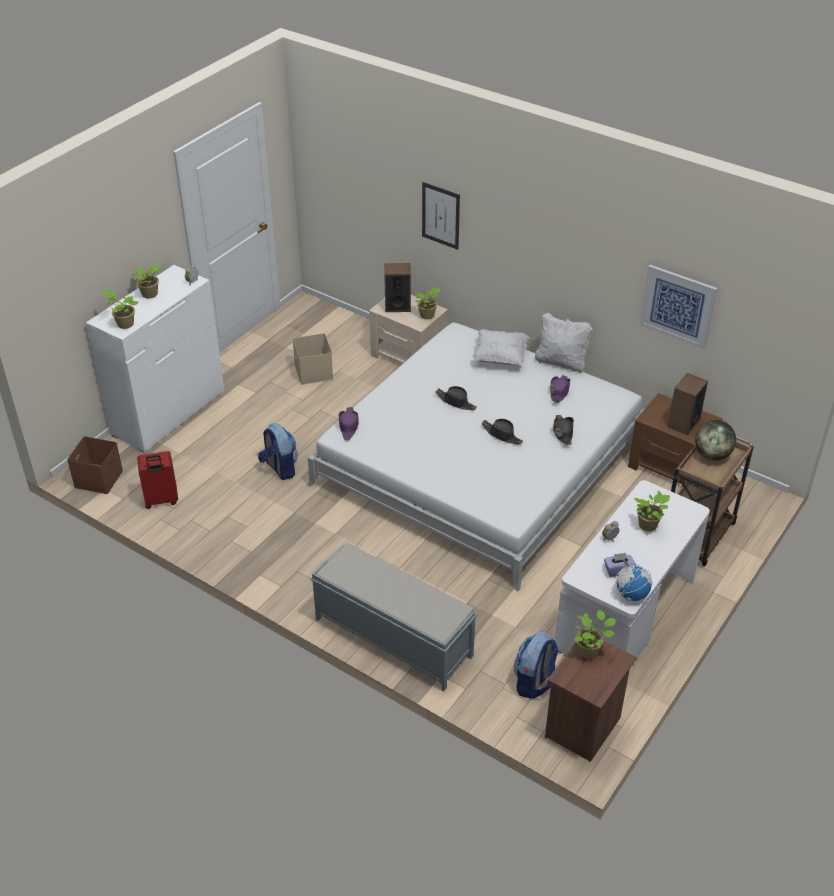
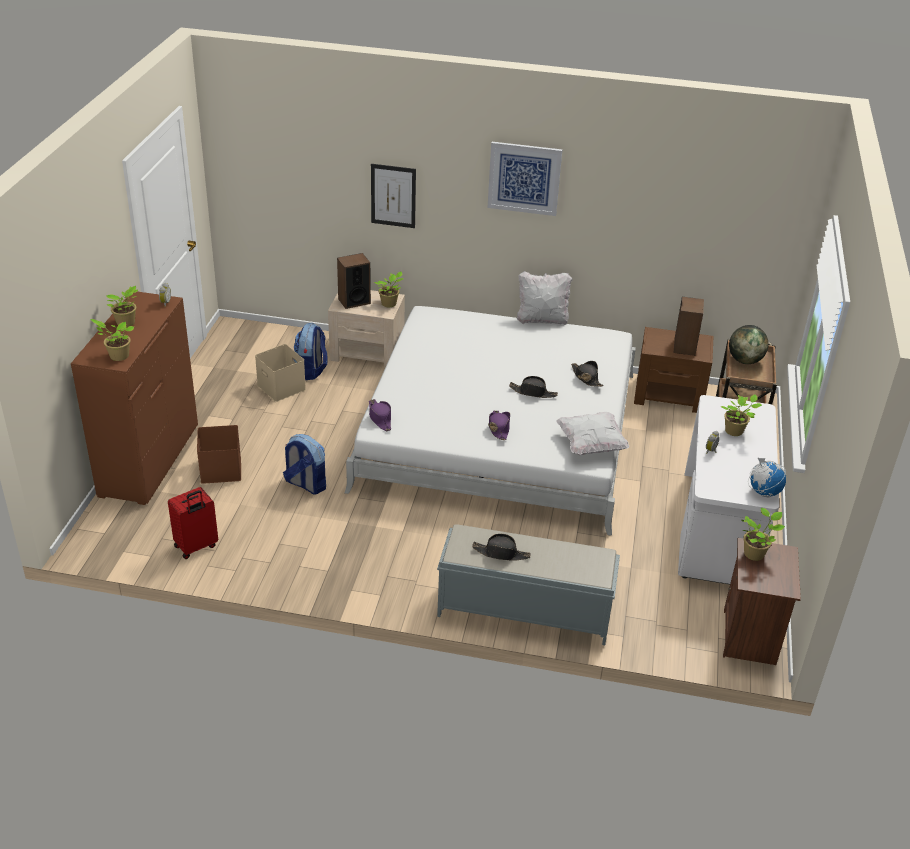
camera: 25 degrees left, 5 degrees down
brown storage box [67,436,123,494] -> brown storage box moved to [197,425,241,484]
white dresser [86,265,224,453] -> brown dresser [71,292,198,505]
black hat [436,386,477,410] -> black hat moved to [472,534,531,561]
white pillow [472,329,530,366] -> white pillow moved to [556,412,629,455]
backpack [514,631,558,699] -> backpack moved to [293,323,327,380]
purple hat [550,375,570,403] -> purple hat moved to [488,410,510,440]
purple tissue box [604,553,636,577] -> none
picture [640,265,717,349] -> picture moved to [487,142,562,216]

